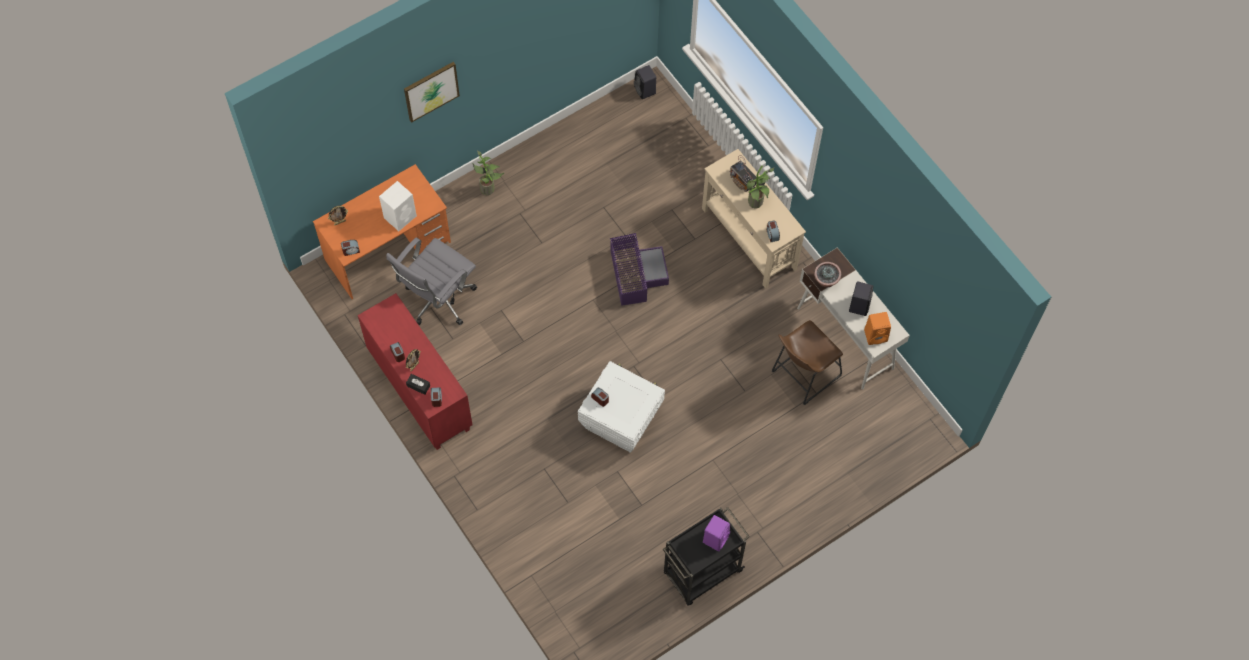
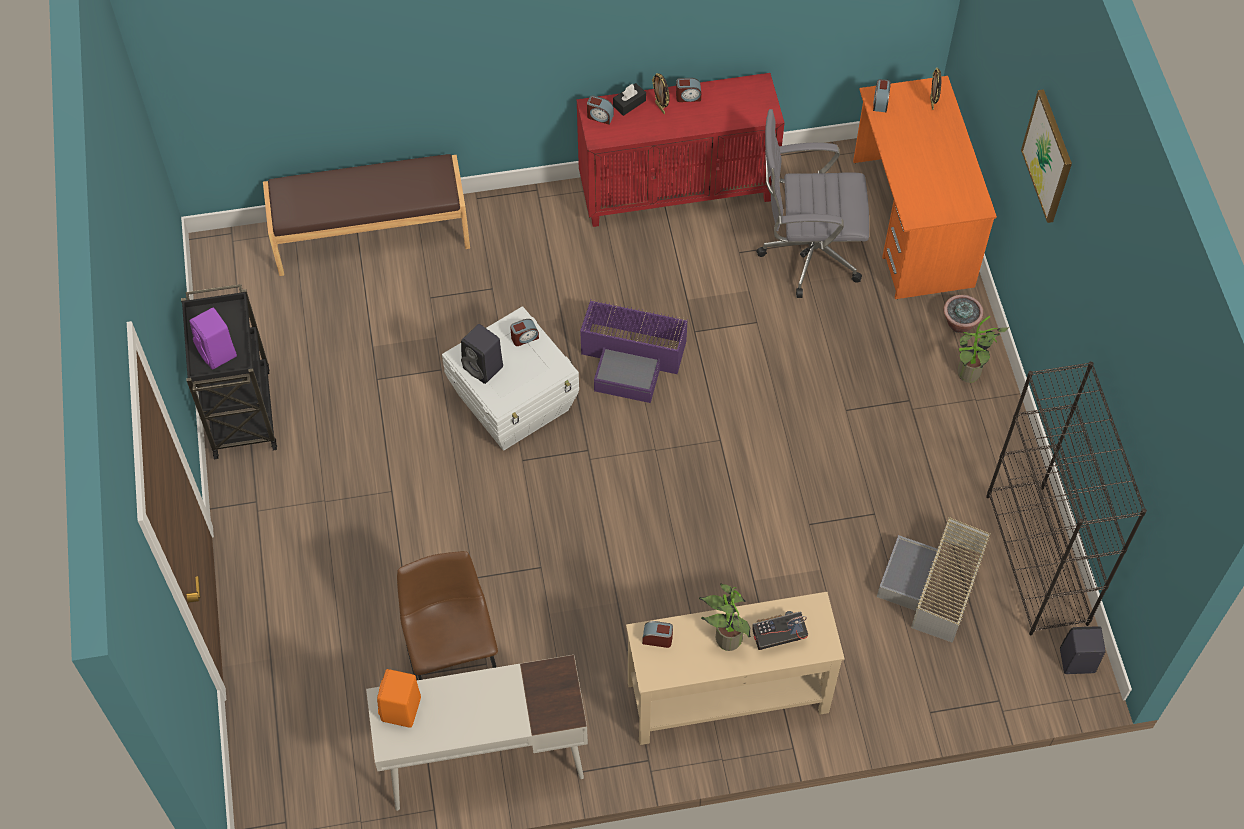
camera: 115 degrees right, 5 degrees down
white speaker [379,181,417,231] -> none
grey office chair [386,238,477,325] -> grey office chair turned 60 degrees counterclockwise [756,109,869,298]
purple storage box [610,233,669,306] -> purple storage box moved to [580,300,688,403]
potted plant [814,262,841,287] -> potted plant moved to [944,295,983,333]
black speaker [849,281,873,316] -> black speaker moved to [461,324,503,384]
none -> brown bench [263,154,470,276]
none -> grey storage box [877,517,991,643]
none -> black bookcase [986,361,1147,635]

